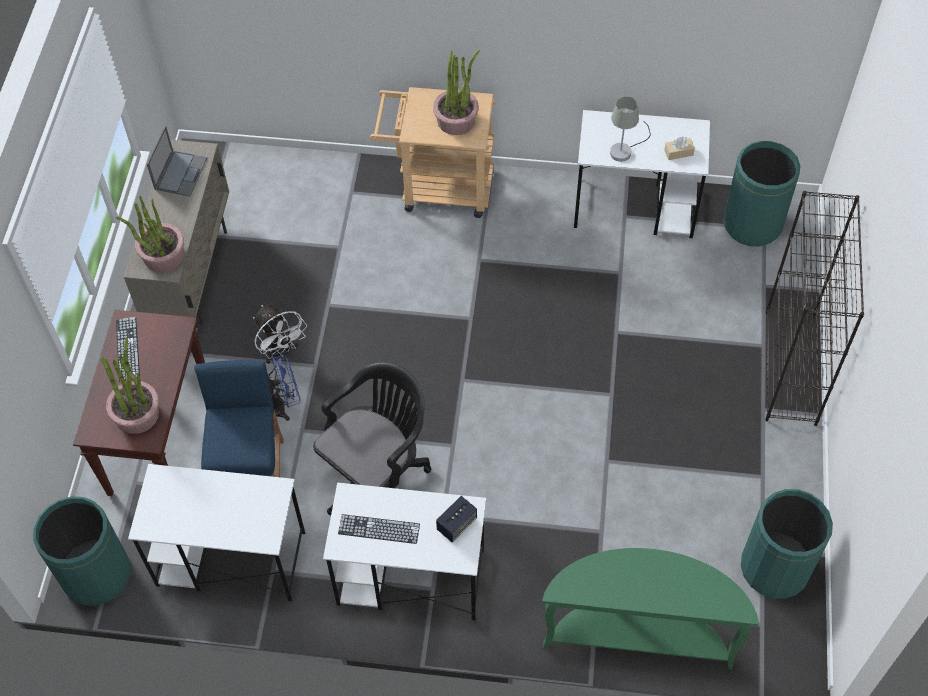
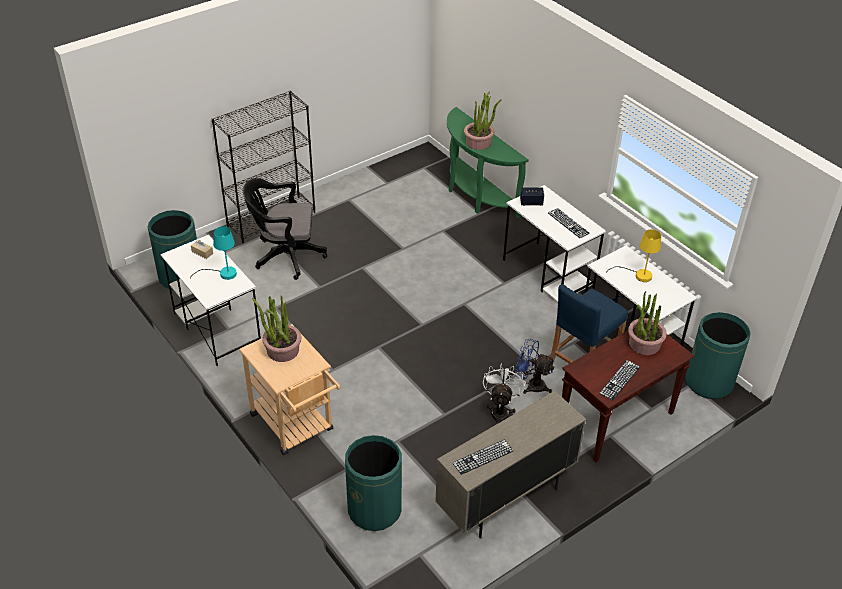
camera: 135 degrees left, 15 degrees down
potted plant [116,195,184,272] -> potted plant moved to [464,91,502,150]
laptop [147,126,207,196] -> keyboard [453,439,513,475]
black office chair [313,362,431,515] -> black office chair moved to [243,178,327,280]
grey table lamp [610,97,651,162] -> turquoise table lamp [190,226,237,280]
green trash can [741,489,833,599] -> green trash can moved to [345,435,402,531]
none -> yellow table lamp [606,229,661,282]

